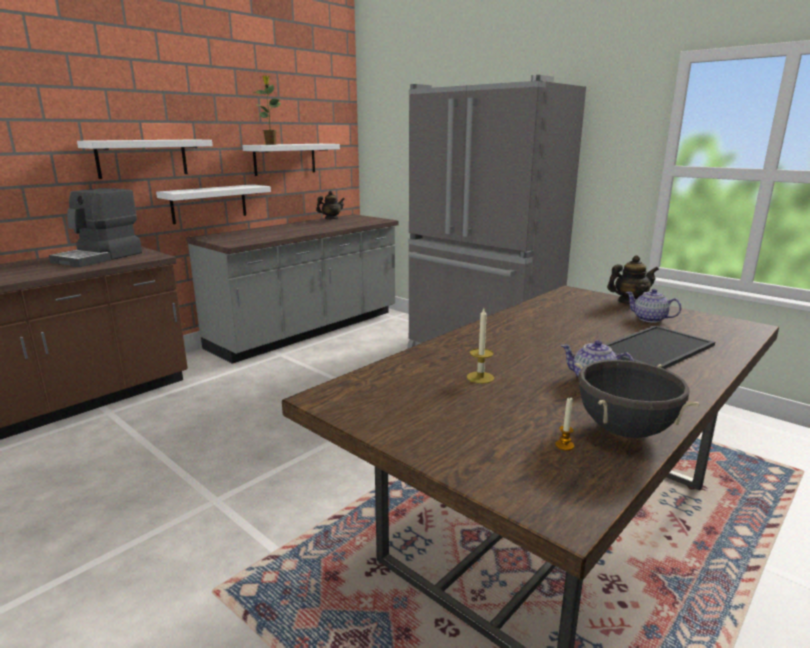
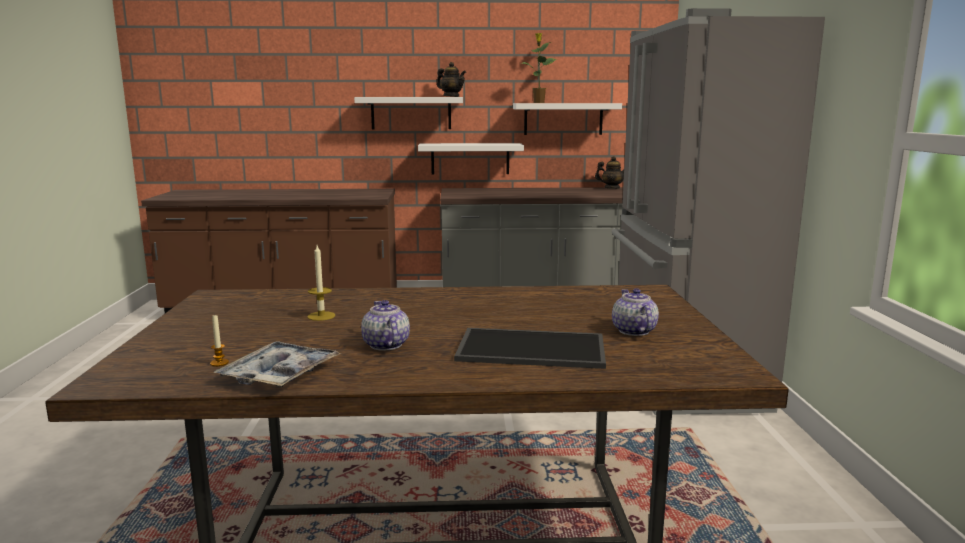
camera: 45 degrees right, 5 degrees down
coffee machine [49,188,142,267] -> none
black cooking pot [575,360,700,438] -> tray [214,341,341,387]
teapot [607,255,659,304] -> teapot moved to [437,62,466,97]

